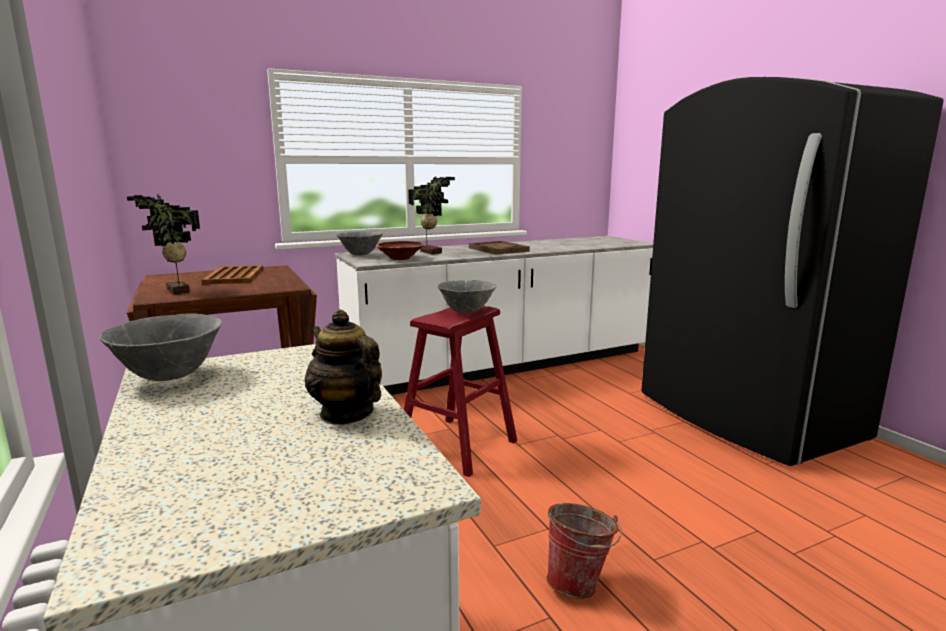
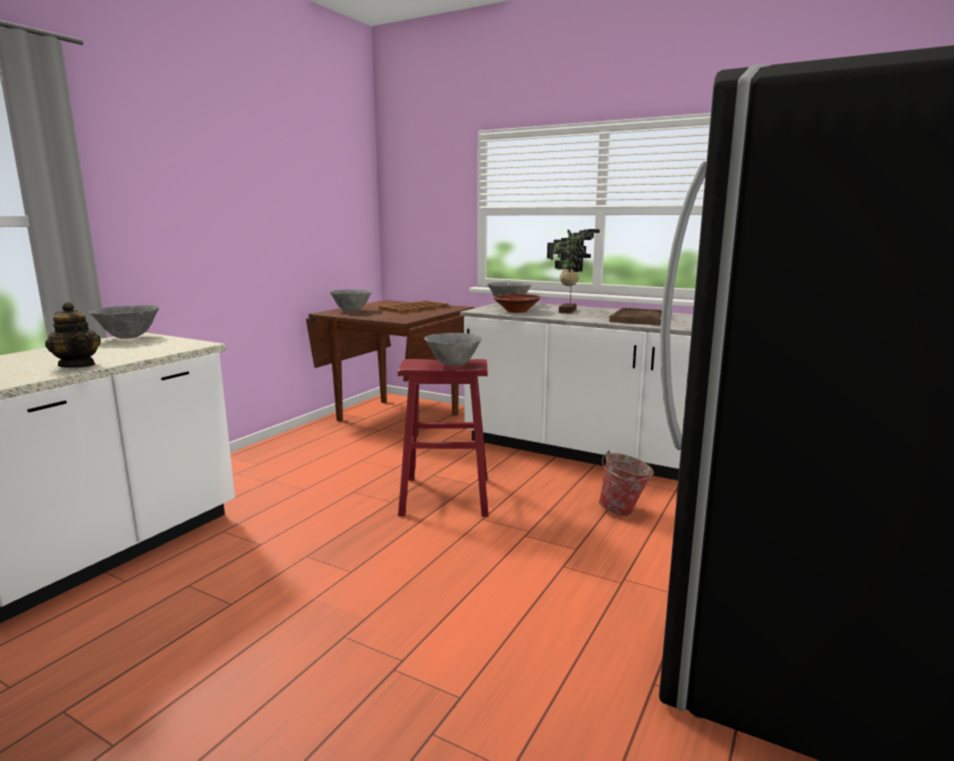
camera: 55 degrees right, 0 degrees up
potted plant [127,194,200,294] -> grey bowl [330,289,372,311]
teapot [305,310,382,425] -> teapot turned 120 degrees clockwise [45,302,101,368]
bucket [546,503,622,599] -> bucket moved to [599,450,654,516]

